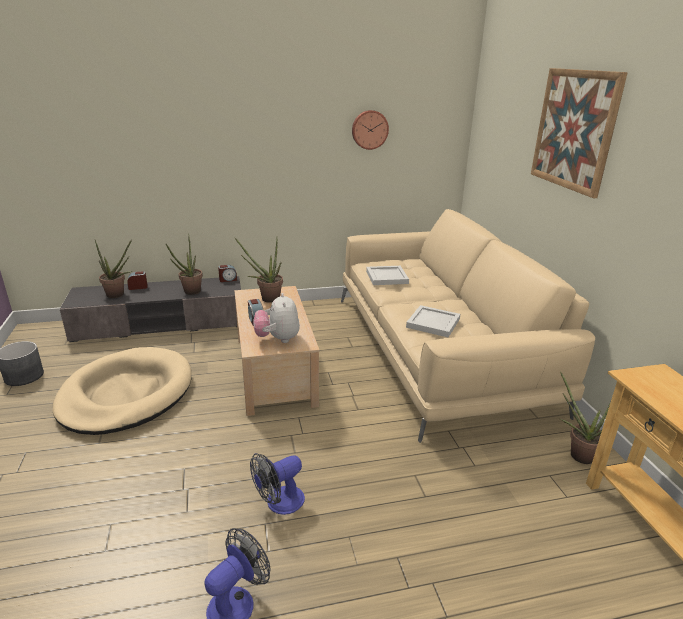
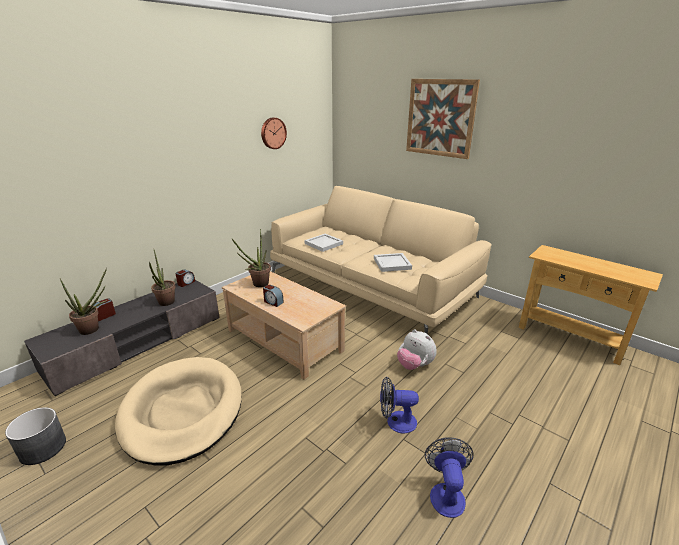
camera: 35 degrees left, 0 degrees up
fan [250,453,305,515] -> fan turned 75 degrees clockwise [380,377,419,433]
plush toy [253,293,300,343] -> plush toy moved to [397,329,437,370]
potted plant [560,371,611,464] -> none

